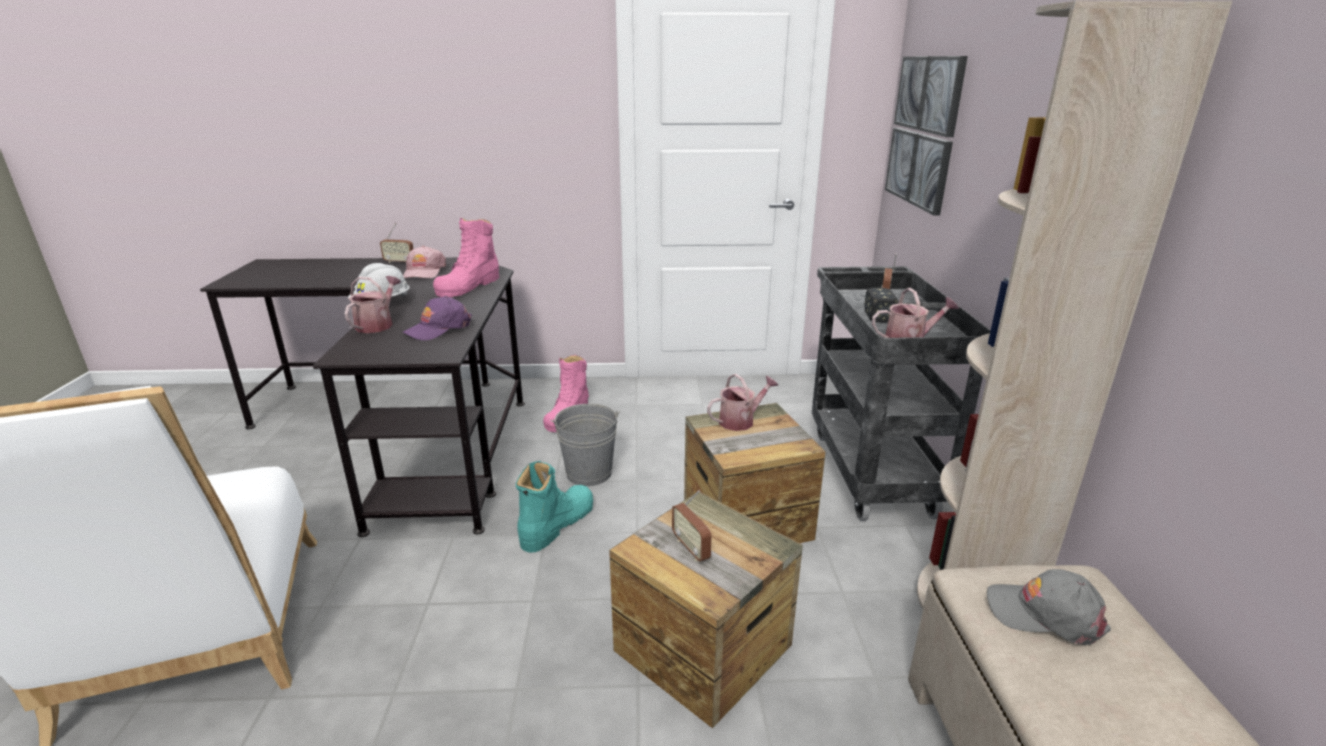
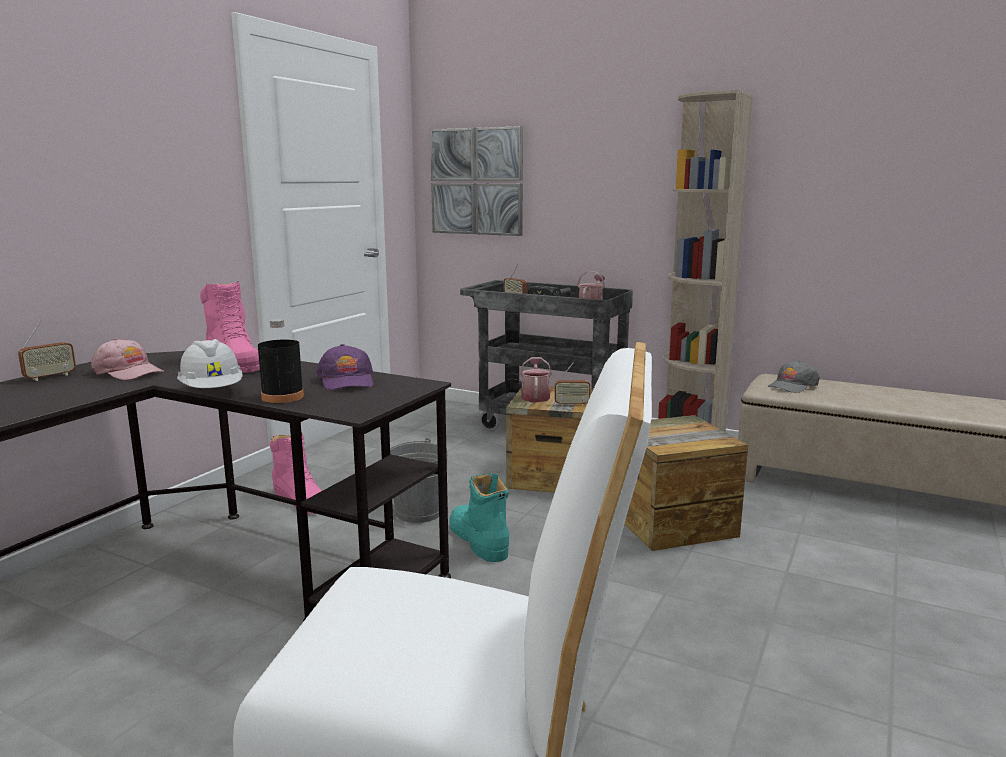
camera: 60 degrees left, 10 degrees down
watering can [344,276,401,333] -> black bottle [258,319,304,403]
radio [672,490,712,562] -> radio moved to [554,362,591,406]

